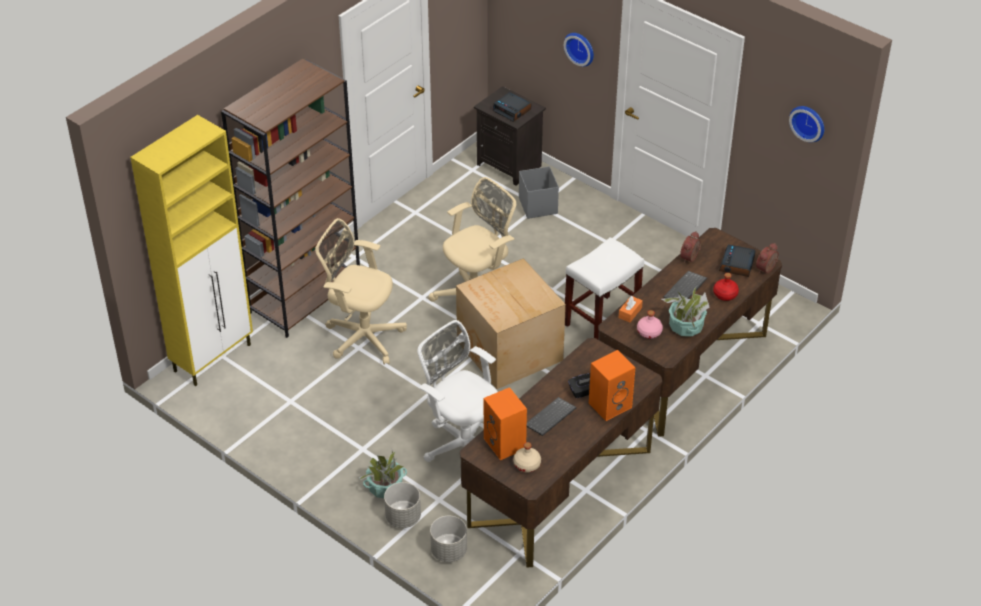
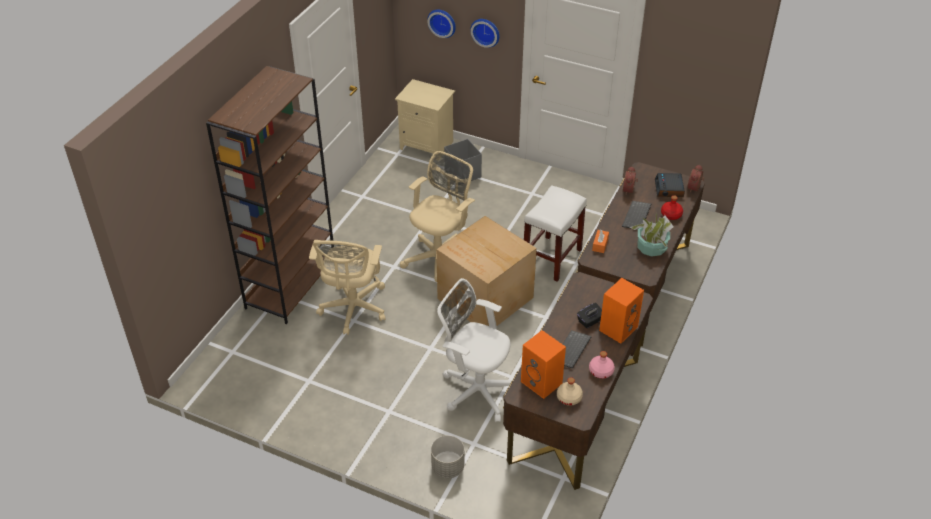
camera: 15 degrees left, 0 degrees up
yellow cabinet [130,115,253,386] -> none
beige office chair [315,218,407,365] -> beige office chair turned 90 degrees counterclockwise [309,240,385,335]
potted plant [359,450,407,498] -> none
grey planter [430,516,467,562] -> none
black nightstand [474,86,546,186] -> beige nightstand [395,79,455,160]
alarm clock [493,92,531,122] -> none
pink bottle [637,310,663,339] -> pink bottle moved to [589,351,615,379]
wall clock [789,106,824,142] -> wall clock moved to [427,10,456,38]

